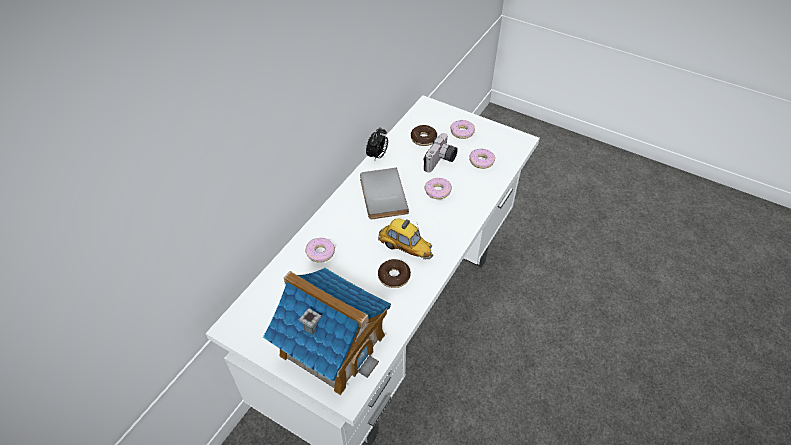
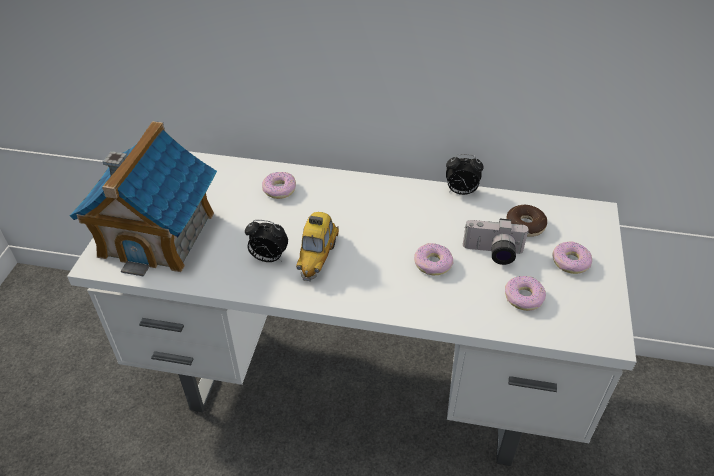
camera: 70 degrees right, 5 degrees down
grey book [360,168,409,219] -> none
donut [378,259,411,288] -> alarm clock [245,220,288,262]

